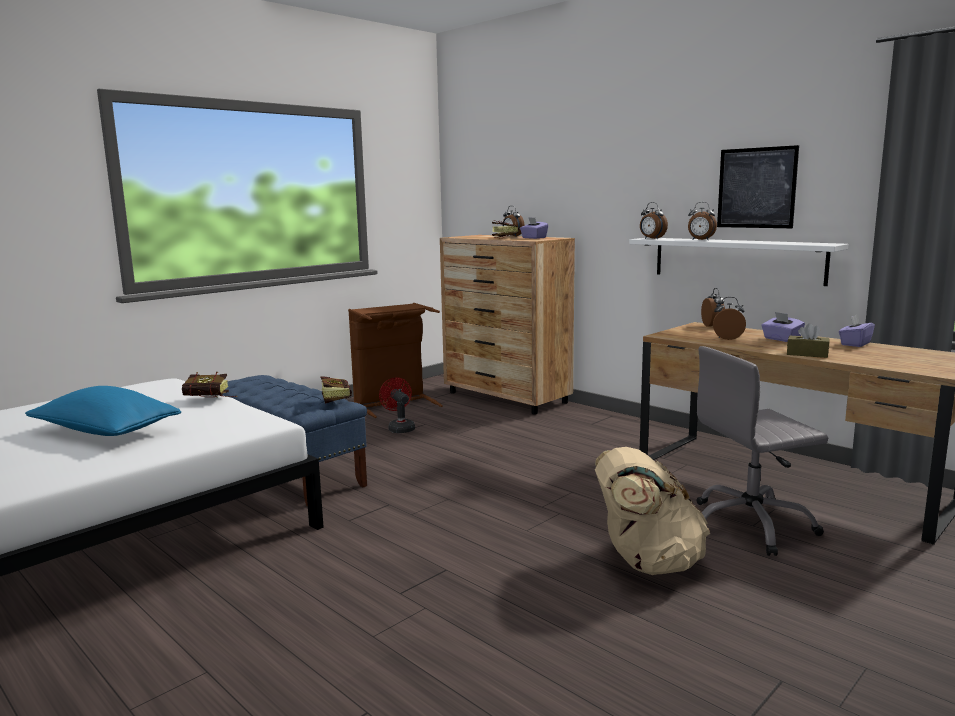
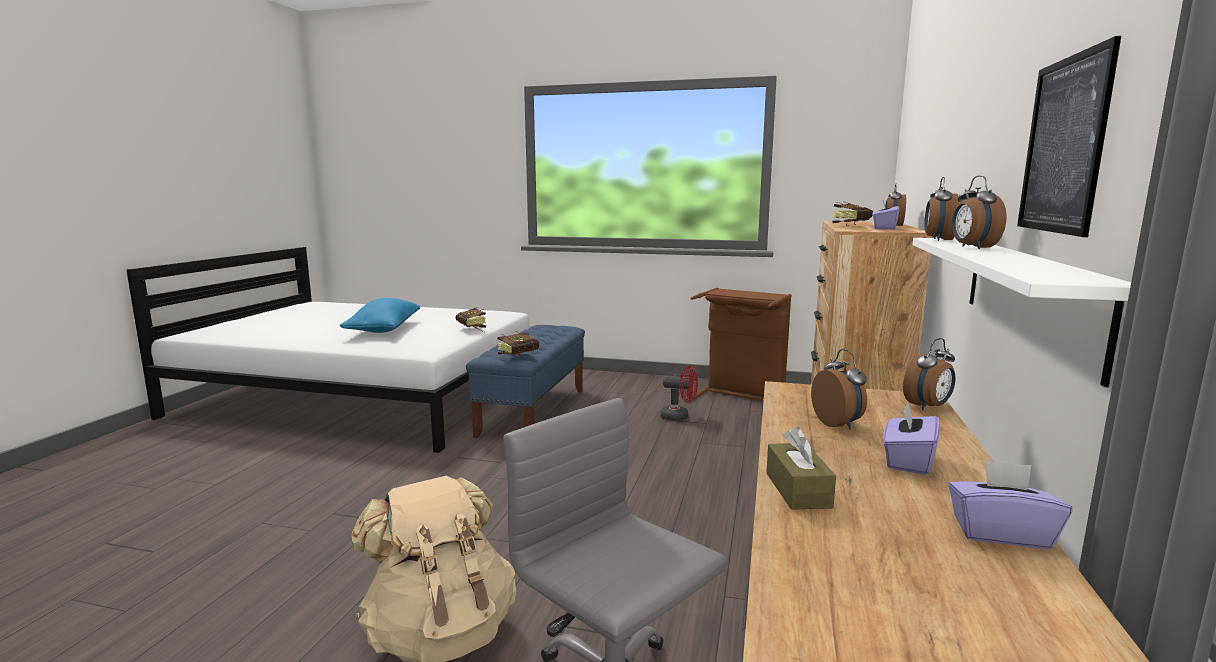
camera: 60 degrees right, 0 degrees up
red fan [379,377,415,433] -> red fan turned 75 degrees clockwise [660,365,698,421]

